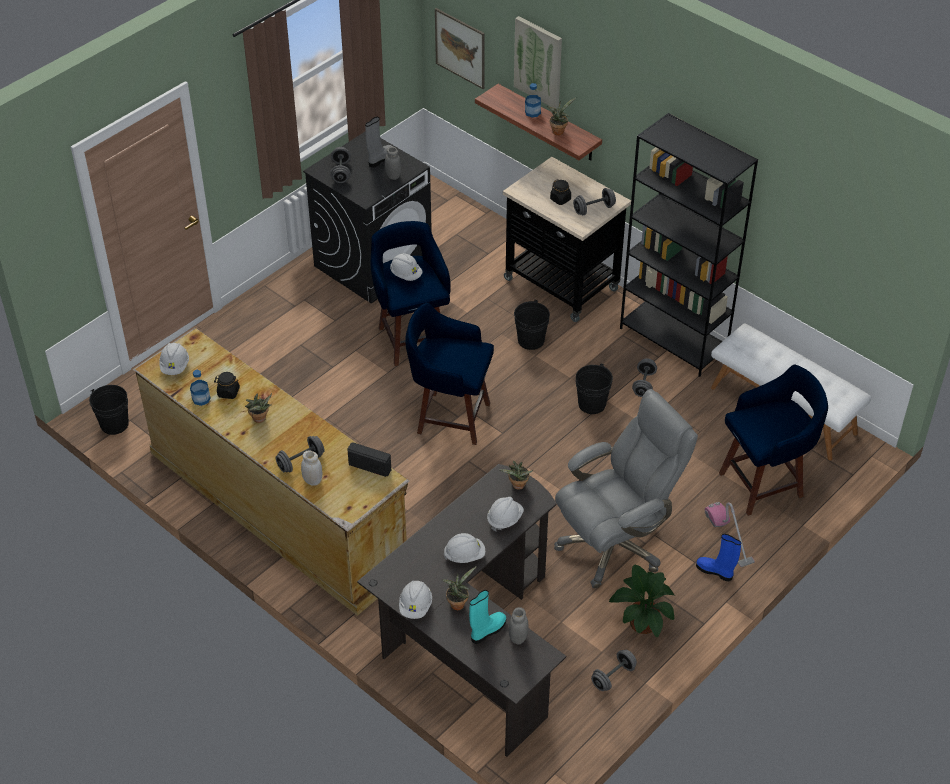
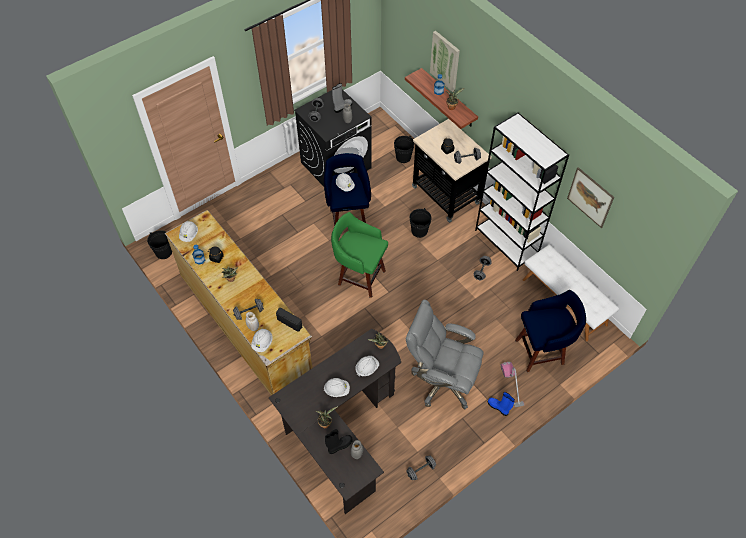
camera: 10 degrees right, 10 degrees up
white hard hat [399,580,432,619] -> white hard hat moved to [251,329,273,352]
blue stool [405,302,494,445] -> green stool [331,212,388,298]
picture [435,8,485,89] -> picture moved to [567,167,614,228]
turquoise boot [469,590,506,644] -> black boot [325,429,353,454]
grey office chair [554,389,698,588] -> grey office chair turned 135 degrees counterclockwise [406,300,484,409]
black bucket [576,364,613,414] -> black bucket moved to [394,136,415,163]
potted plant [609,565,674,637] -> none
black bookcase [620,113,758,377] -> white bookcase [475,113,569,271]

